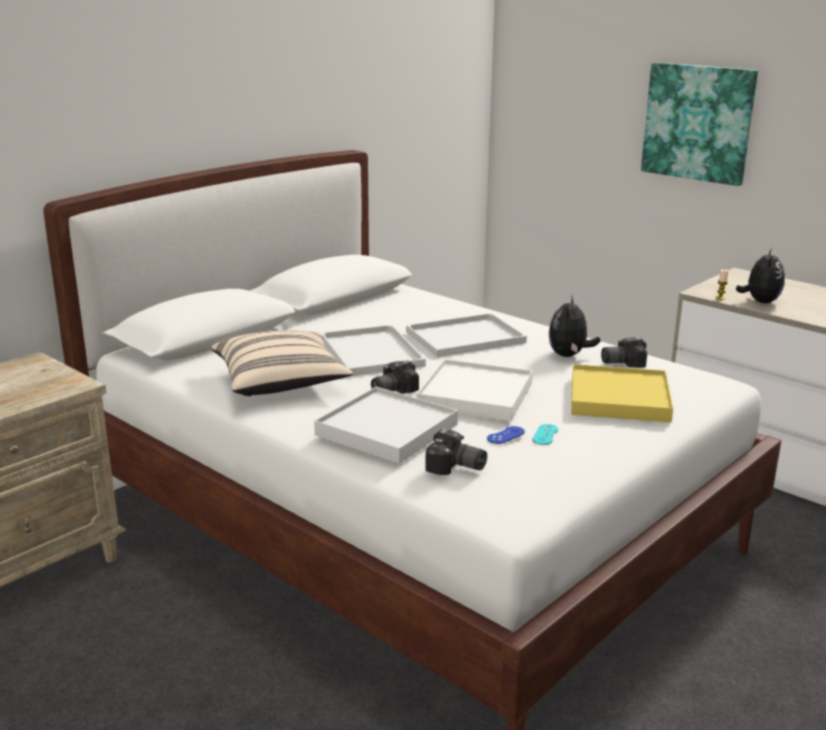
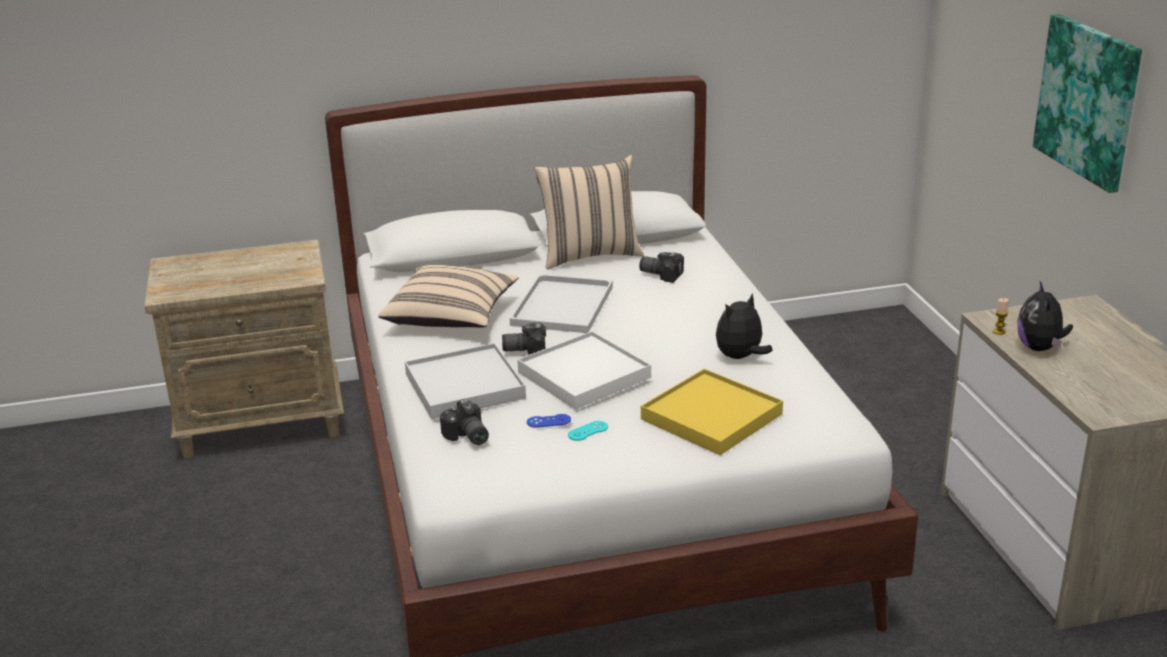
camera: 35 degrees right, 5 degrees up
white tray [406,313,527,357] -> none
camera [601,337,647,368] -> camera moved to [639,252,684,283]
plush toy [736,248,785,303] -> plush toy turned 135 degrees clockwise [1017,281,1073,351]
none -> beige pillow [534,155,644,269]

